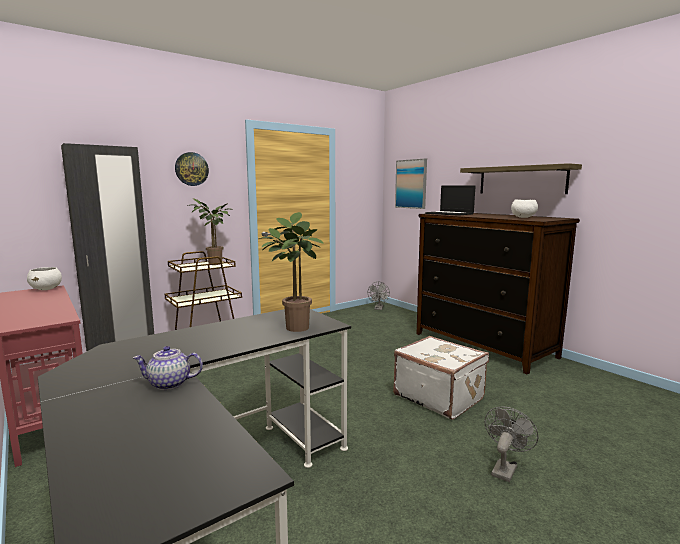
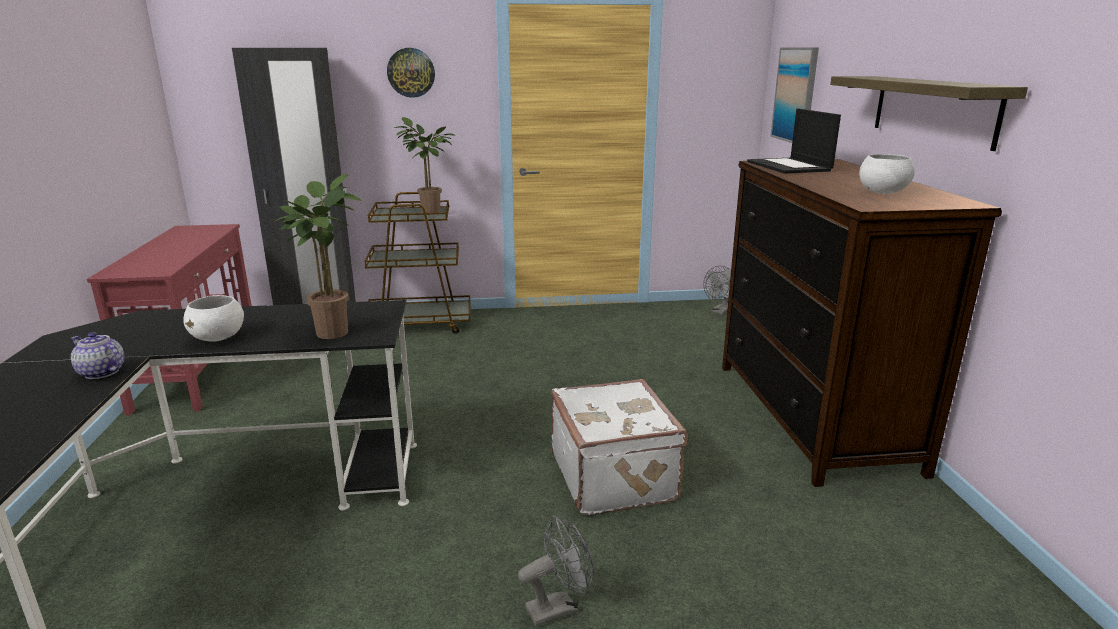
camera: 30 degrees right, 10 degrees up
white bowl [27,267,62,290] -> white bowl moved to [183,295,244,341]

